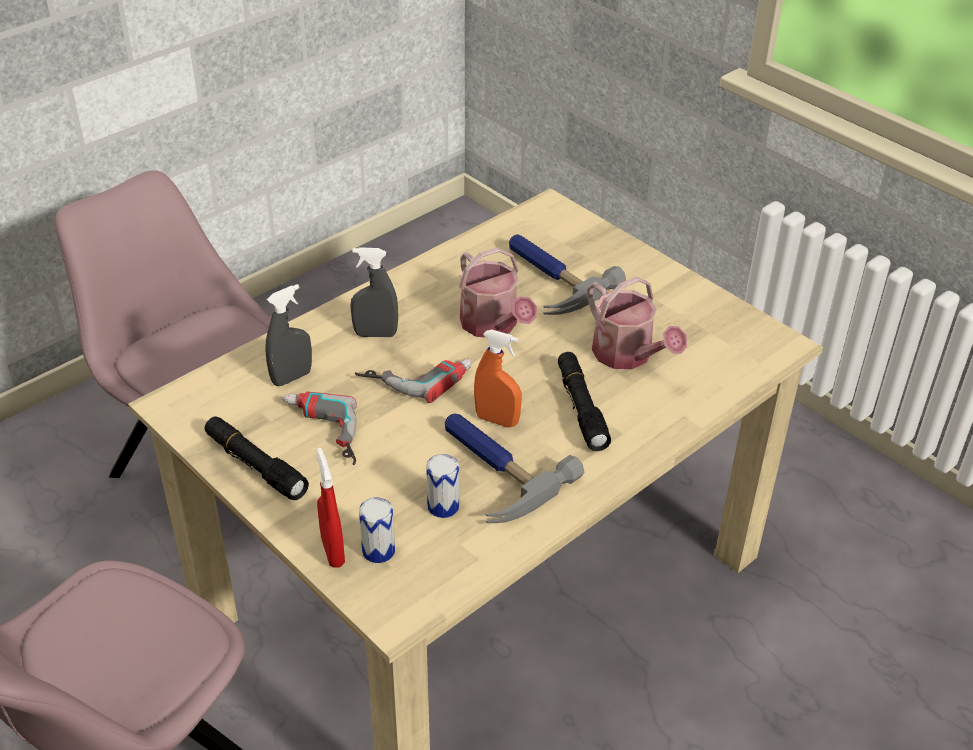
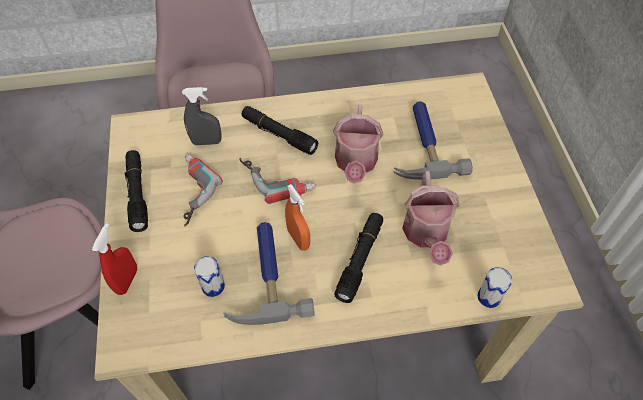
camera: 35 degrees right, 15 degrees up
grey spray bottle [350,247,398,337] -> black flashlight [242,106,318,155]
can [359,498,395,563] -> can moved to [477,267,512,308]

